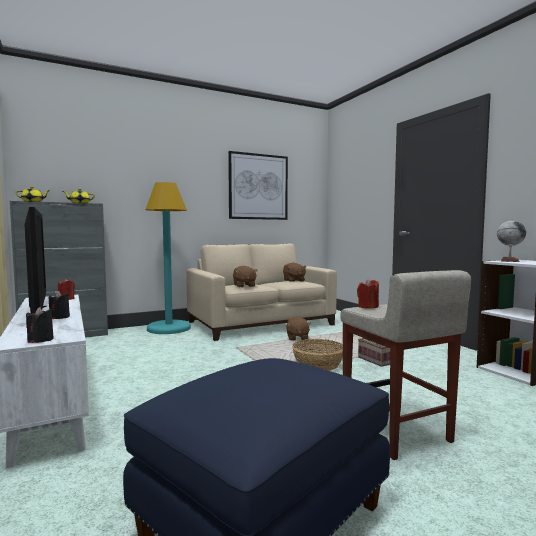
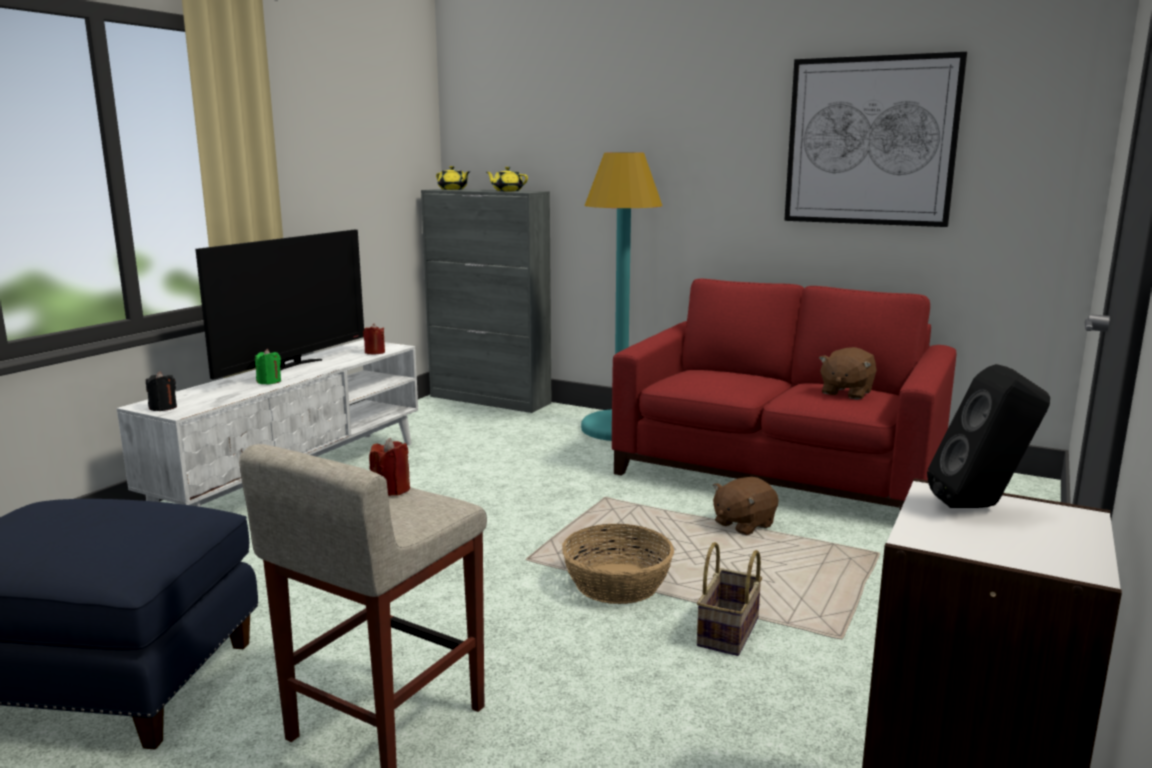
camera: 55 degrees right, 10 degrees up
black candle [49,291,70,319] -> green candle [255,349,281,385]
beige sofa [186,244,337,341] -> red sofa [612,279,956,510]
brown plush toy [233,266,257,287] -> none
globe [497,219,526,262] -> black speaker [927,364,1050,508]

